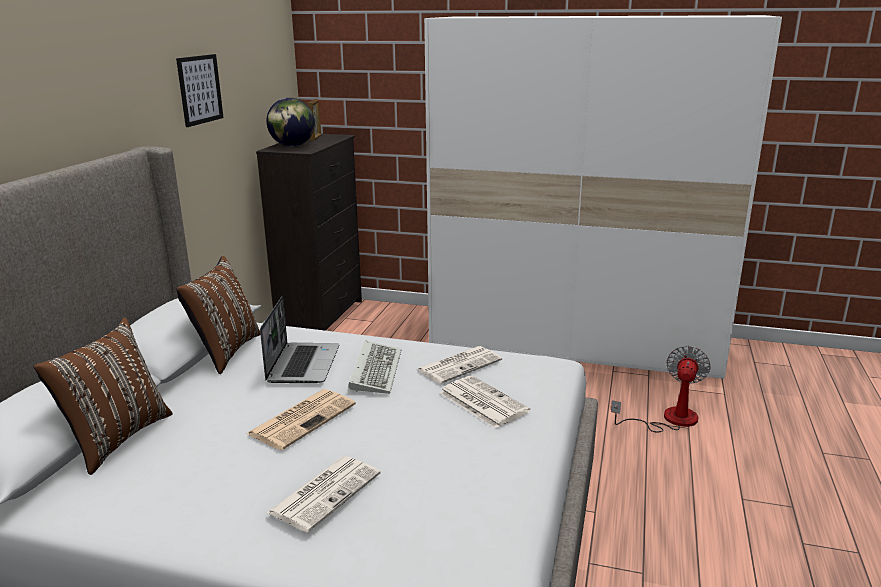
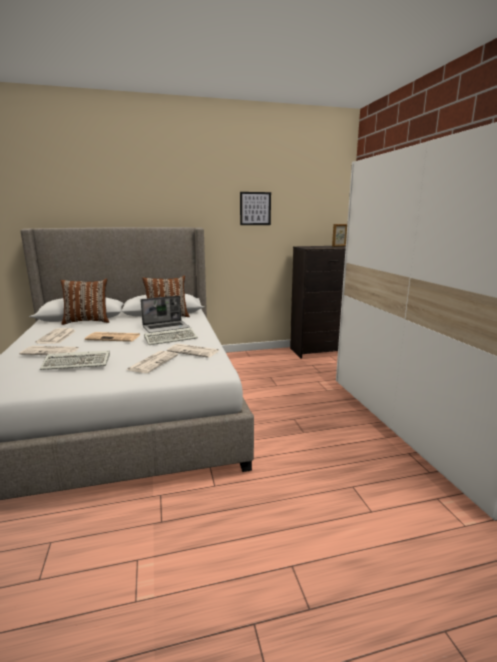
camera: 60 degrees right, 5 degrees down
globe [266,98,315,146] -> none
fan [611,346,711,432] -> none
none -> newspaper [35,328,75,344]
none -> keyboard [40,350,110,370]

